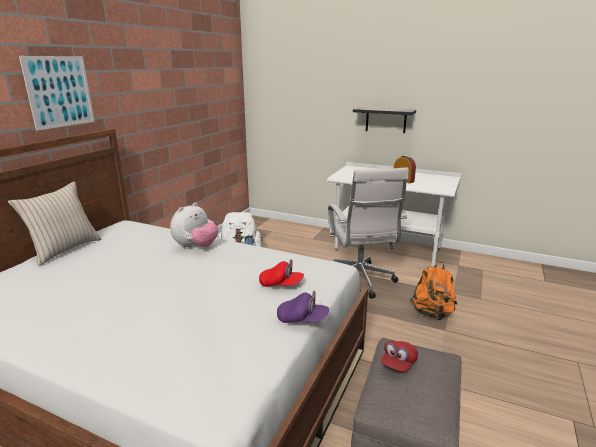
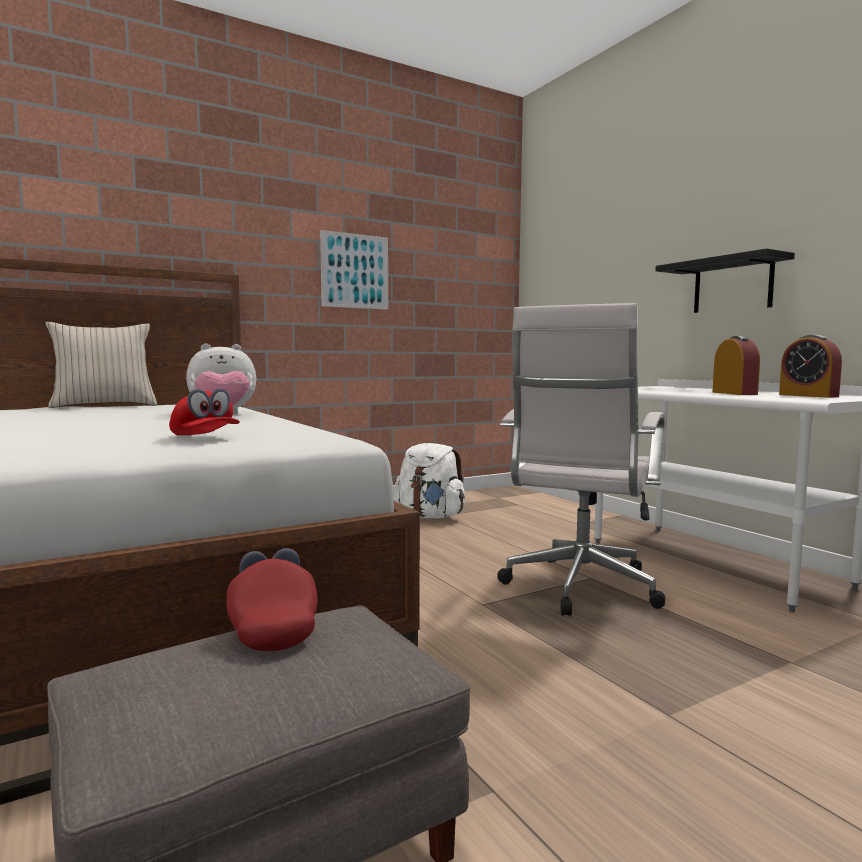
camera: 35 degrees right, 15 degrees down
picture [19,56,95,131] -> picture moved to [320,230,388,310]
purple cap [277,291,329,323] -> none
red cap [381,341,418,371] -> red cap turned 90 degrees clockwise [226,548,318,651]
orange backpack [410,262,457,320] -> none
none -> alarm clock [779,334,842,398]

